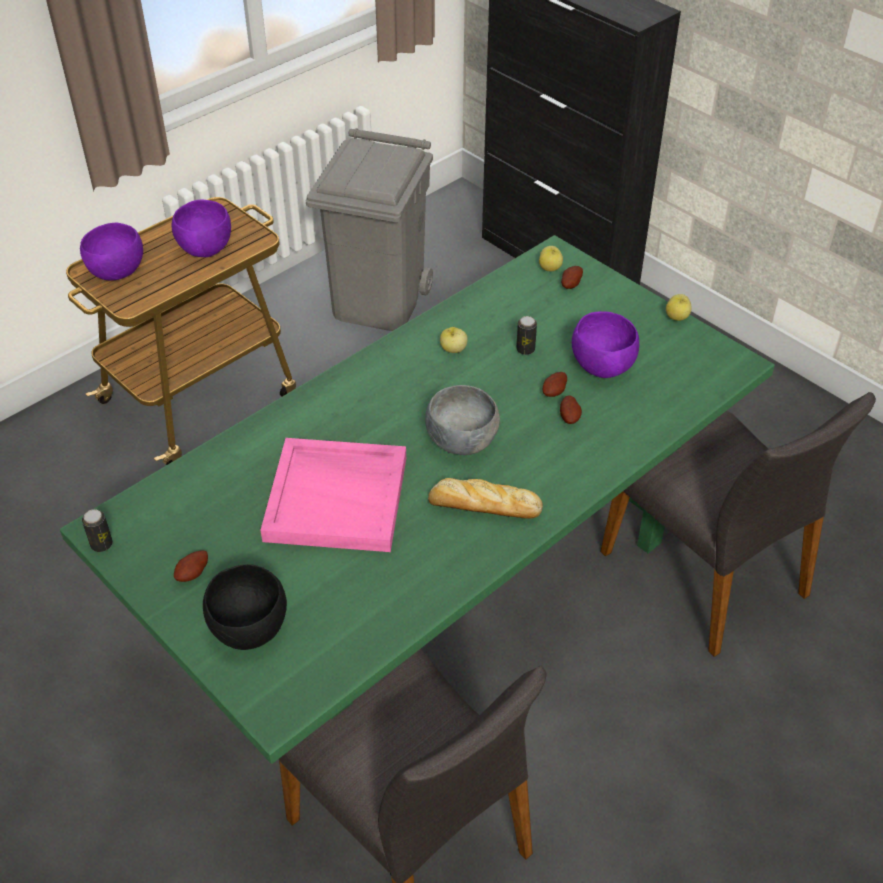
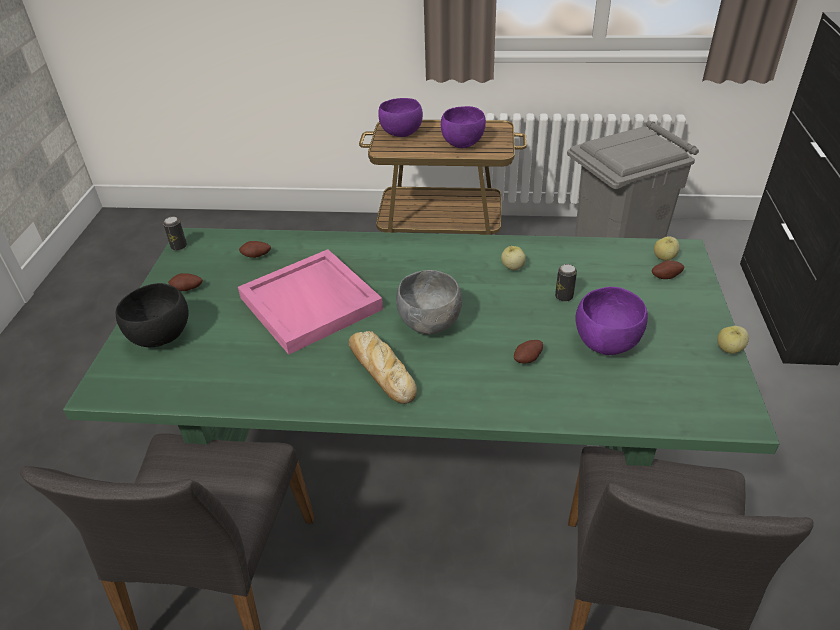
camera: 50 degrees right, 5 degrees down
potato [543,372,567,397] -> potato moved to [239,241,271,258]

